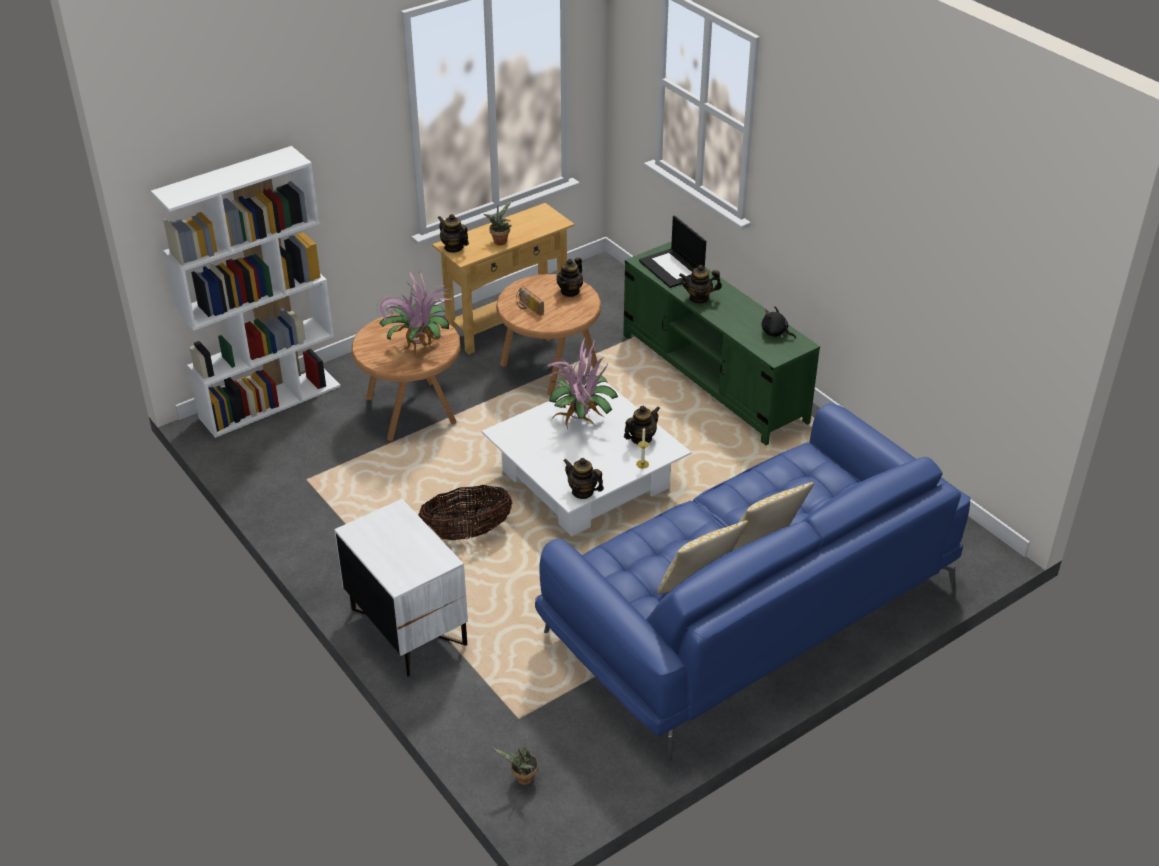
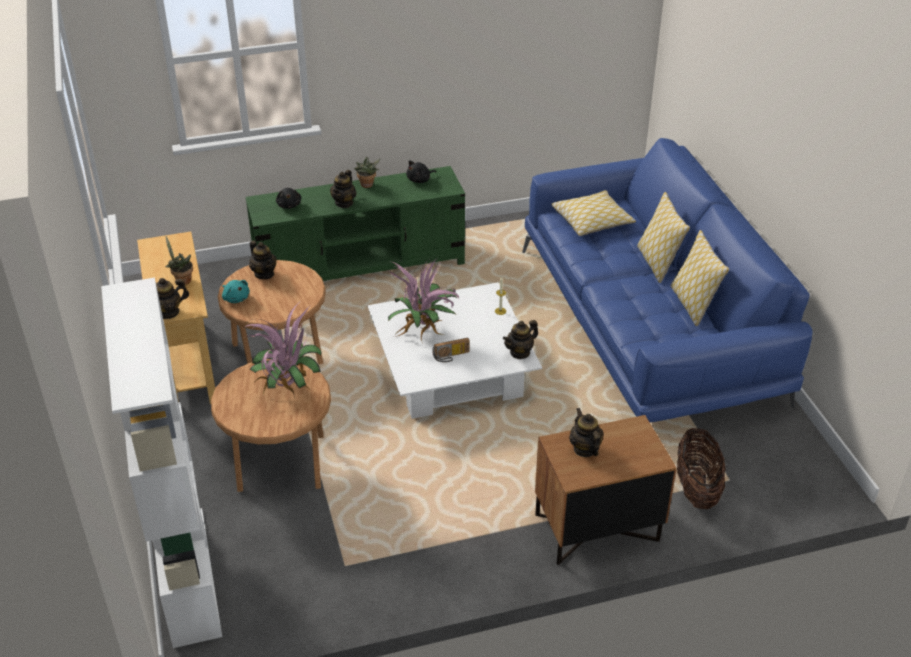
camera: 70 degrees left, 0 degrees up
white nightstand [334,499,468,676] -> brown nightstand [535,415,677,565]
basket [418,485,513,540] -> basket moved to [677,428,726,509]
potted plant [491,745,538,785] -> potted plant moved to [354,157,381,188]
radio [516,287,544,316] -> radio moved to [432,338,470,362]
teapot [624,406,660,444] -> teapot moved to [569,408,604,457]
laptop [639,215,706,288] -> black plush toy [276,188,301,209]
none -> turquoise plush toy [222,280,250,303]
none -> pillow [551,190,636,236]

